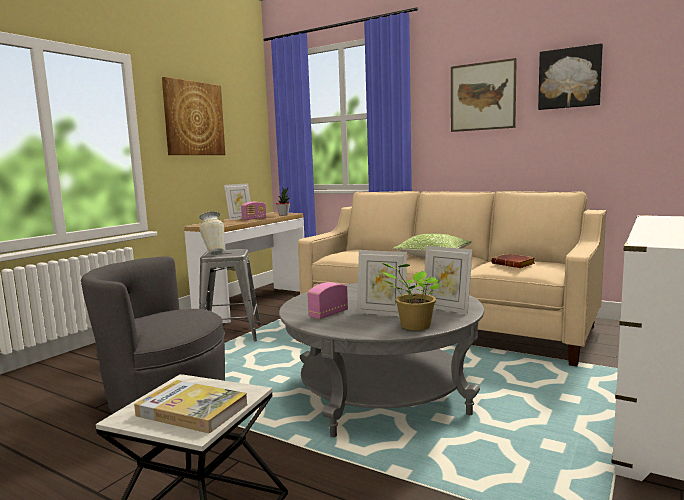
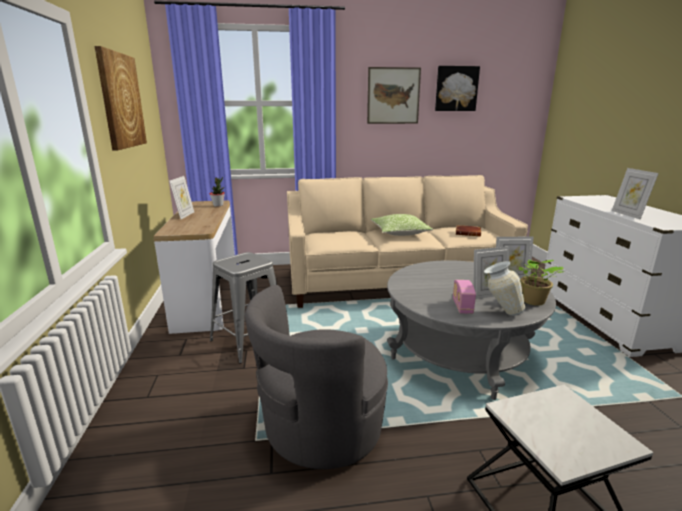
camera: 40 degrees left, 10 degrees up
book [134,380,248,433] -> none
vase [199,212,224,255] -> vase moved to [484,261,525,316]
radio [241,202,267,221] -> none
none -> picture frame [612,168,659,219]

